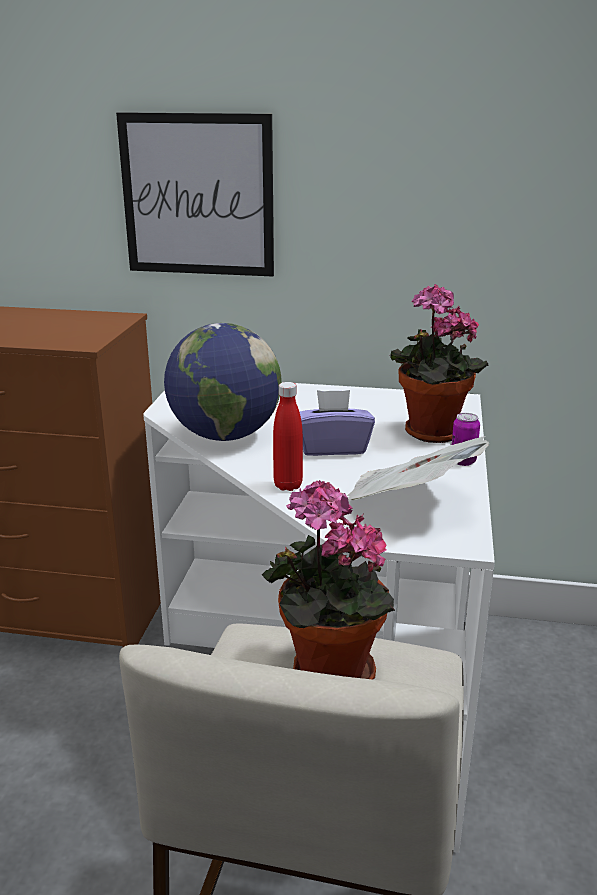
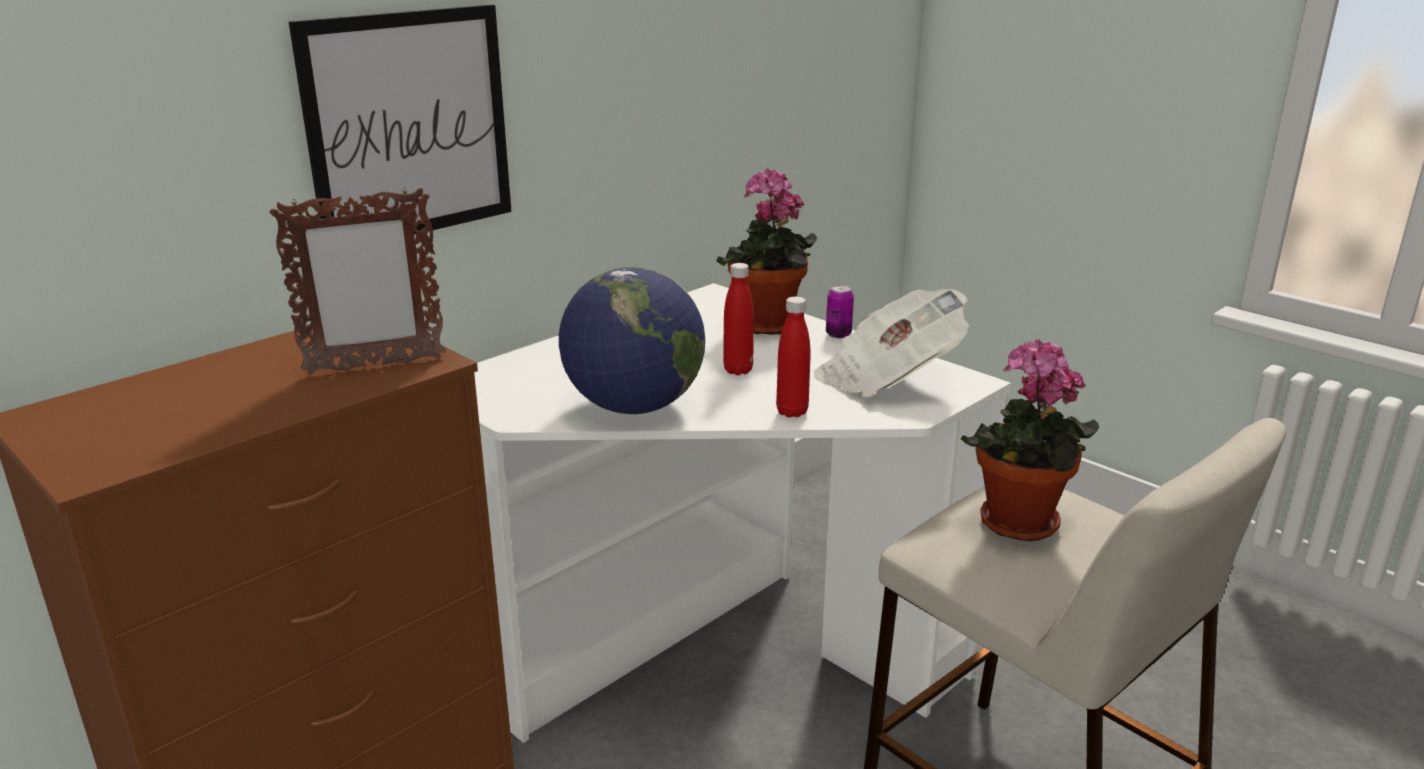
camera: 55 degrees left, 0 degrees up
purple tissue box [300,390,375,456] -> red bottle [723,263,754,375]
none -> picture frame [270,187,446,375]

